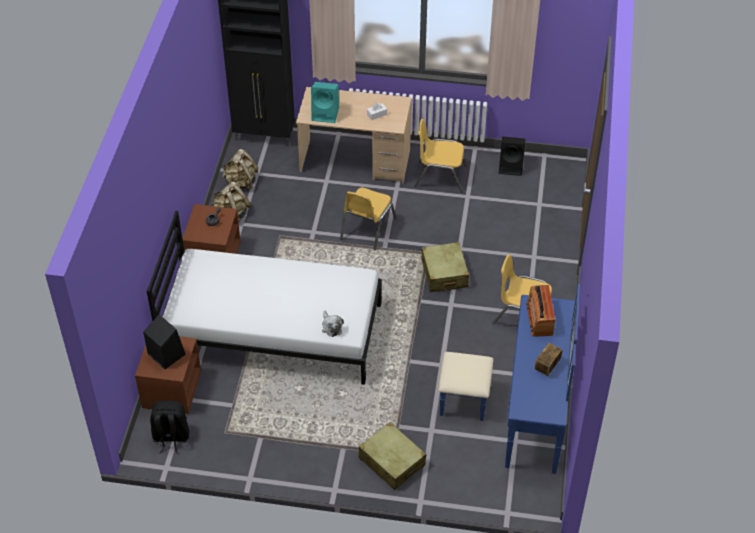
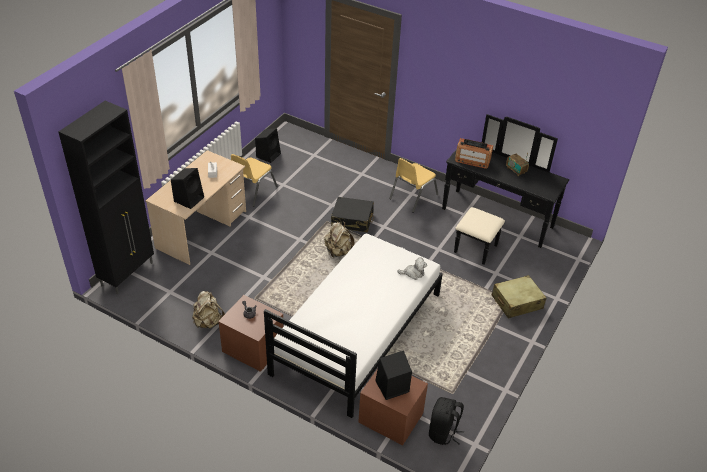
camera: 70 degrees left, 5 degrees down
beige backpack [222,149,259,191] -> beige backpack moved to [324,222,354,257]
turquoise speaker [311,82,339,123] -> black speaker [171,168,204,209]
yellow chair [340,188,397,251] -> none
beige suitcase [422,242,469,292] -> black suitcase [331,197,374,232]
blue dresser [438,284,580,474] -> black dresser [442,114,569,265]

